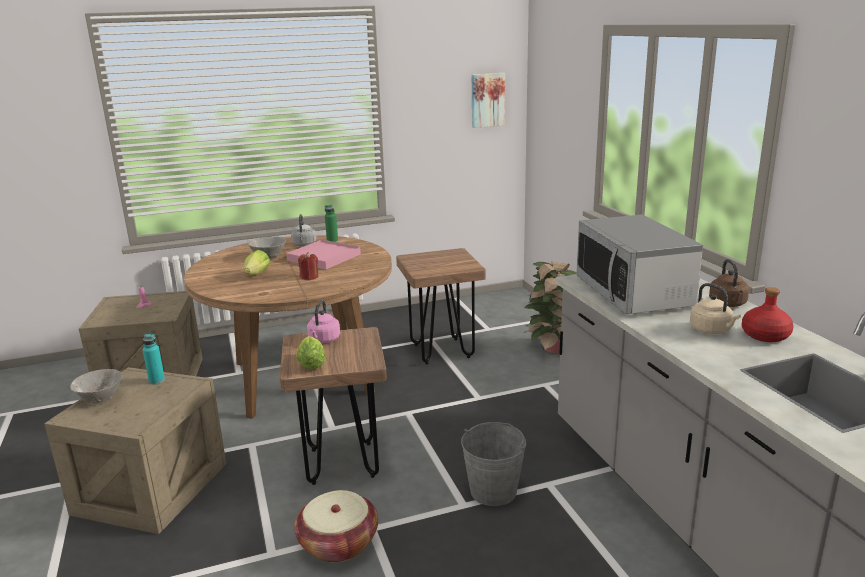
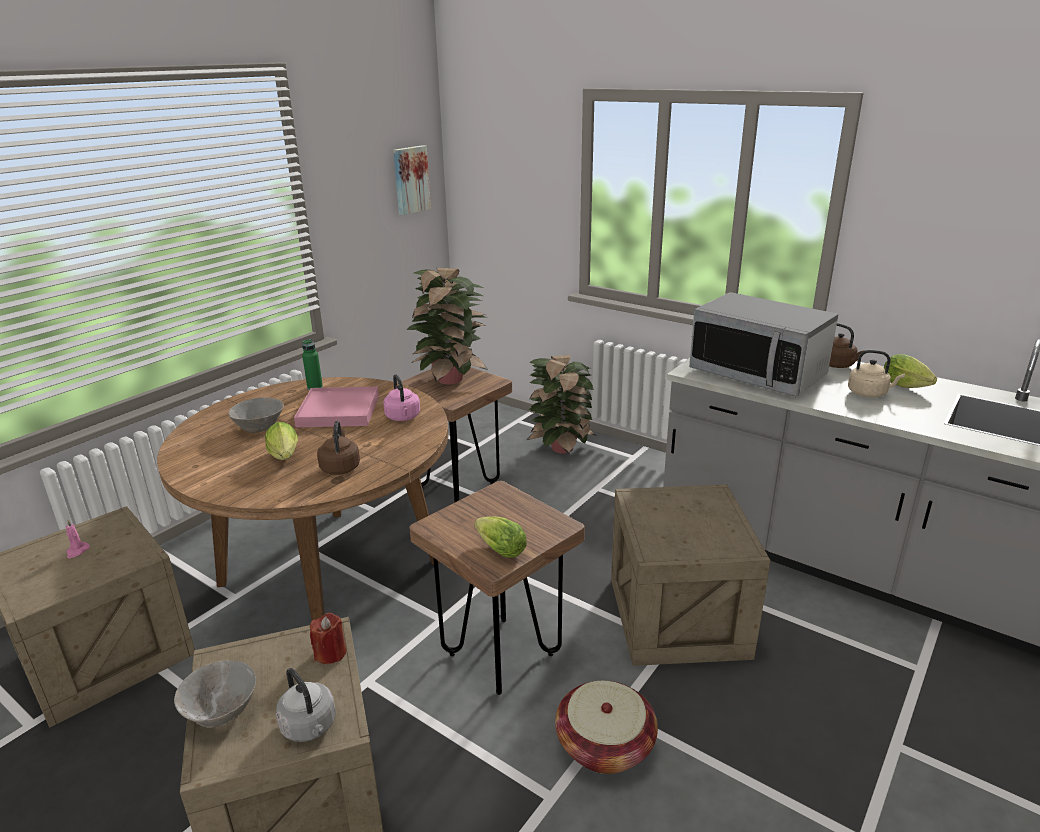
camera: 35 degrees left, 5 degrees up
turquoise bottle [143,334,165,385] -> none
grey kettle [291,214,317,247] -> grey kettle moved to [276,668,336,742]
red candle [298,252,318,280] -> red candle moved to [310,613,346,664]
pink kettle [307,300,340,343] -> pink kettle moved to [383,374,420,421]
grey bucket [461,422,526,506] -> crate [611,484,771,666]
red bottle [742,287,794,342] -> lettuce [883,354,937,388]
none -> brown kettle [317,421,360,475]
none -> potted plant [407,268,488,384]

